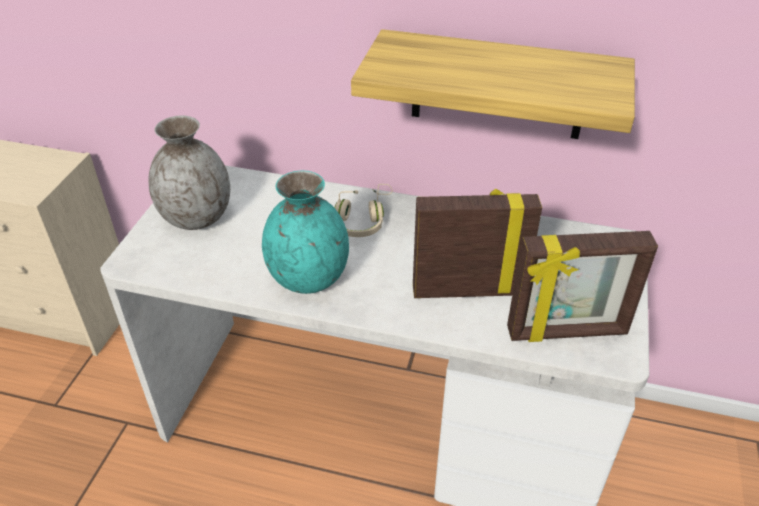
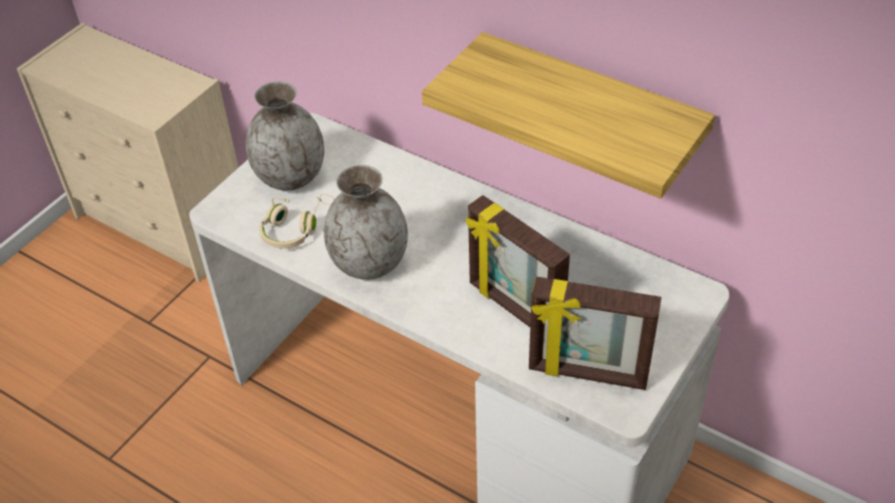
camera: 20 degrees right, 5 degrees up
turquoise vase [262,171,349,294] -> grey vase [324,165,408,280]
beige headphones [335,184,393,237] -> beige headphones moved to [259,194,335,249]
picture frame [413,189,542,298] -> picture frame turned 150 degrees counterclockwise [466,195,570,327]

